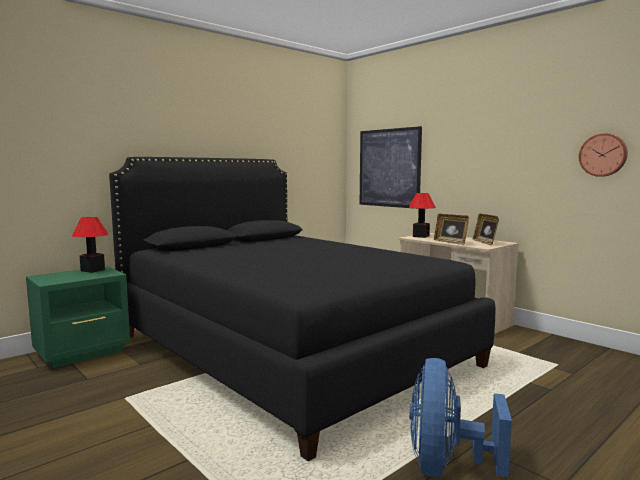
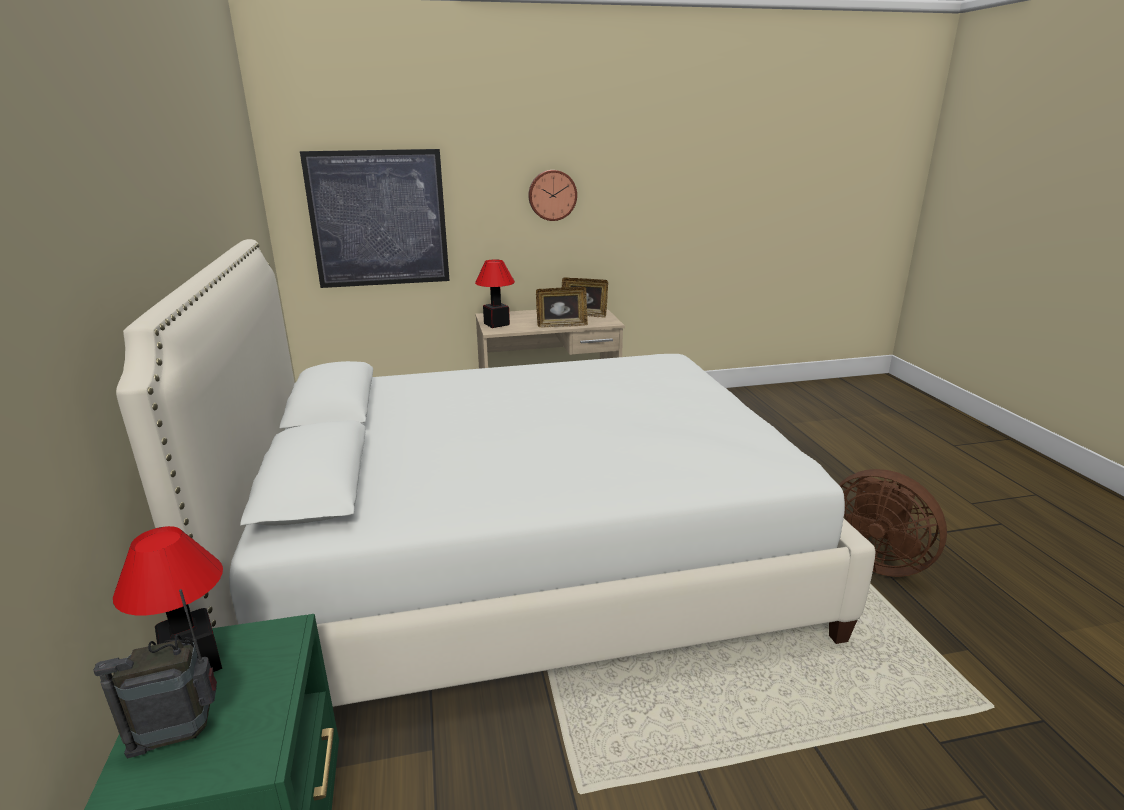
camera: 60 degrees left, 15 degrees up
black bed [109,157,495,461] -> white bed [116,239,875,707]
blue fan [409,358,512,477] -> brown fan [839,469,947,577]
wall clock [579,133,628,177] -> wall clock moved to [528,170,577,221]
none -> radio [93,589,217,758]

